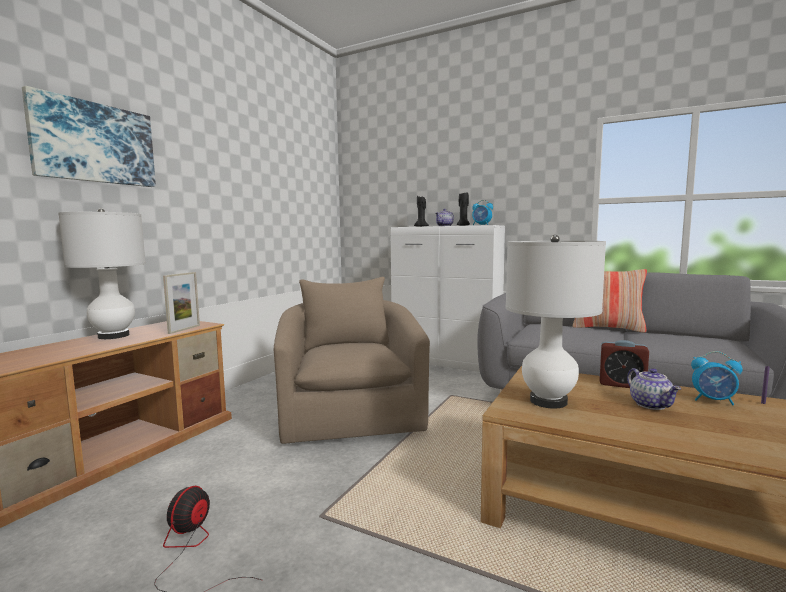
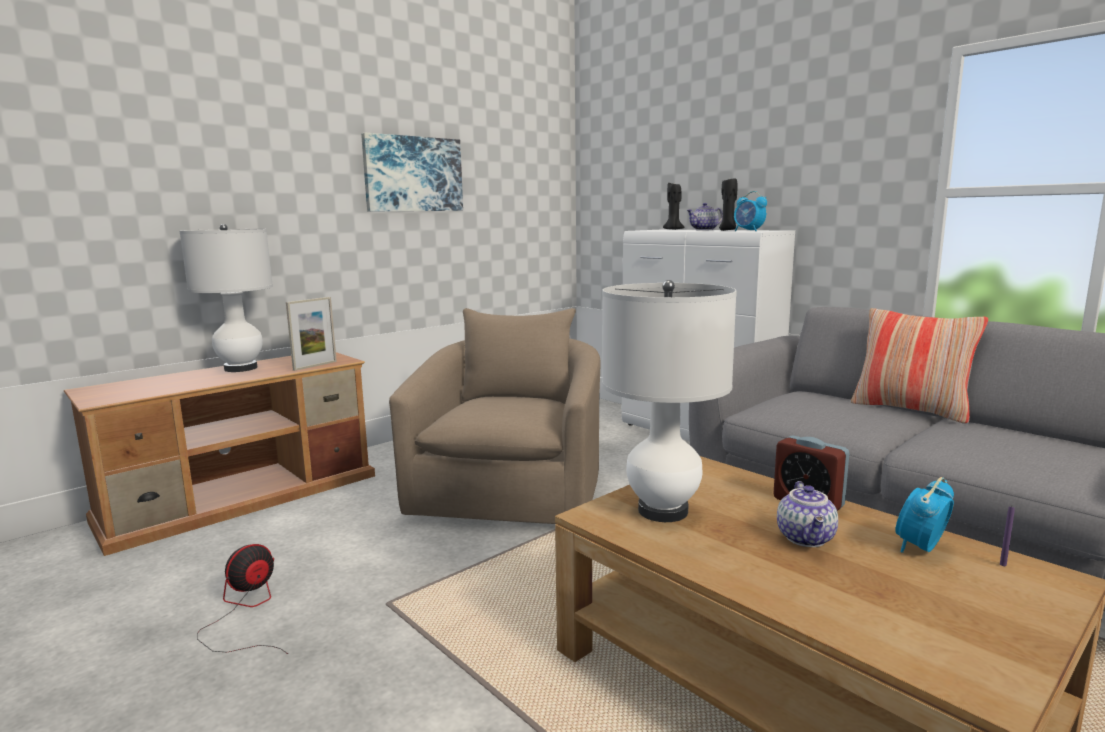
camera: 20 degrees right, 5 degrees up
picture [22,86,156,187] -> picture moved to [361,133,463,211]
alarm clock [691,351,743,405] -> alarm clock turned 90 degrees clockwise [895,477,954,553]

